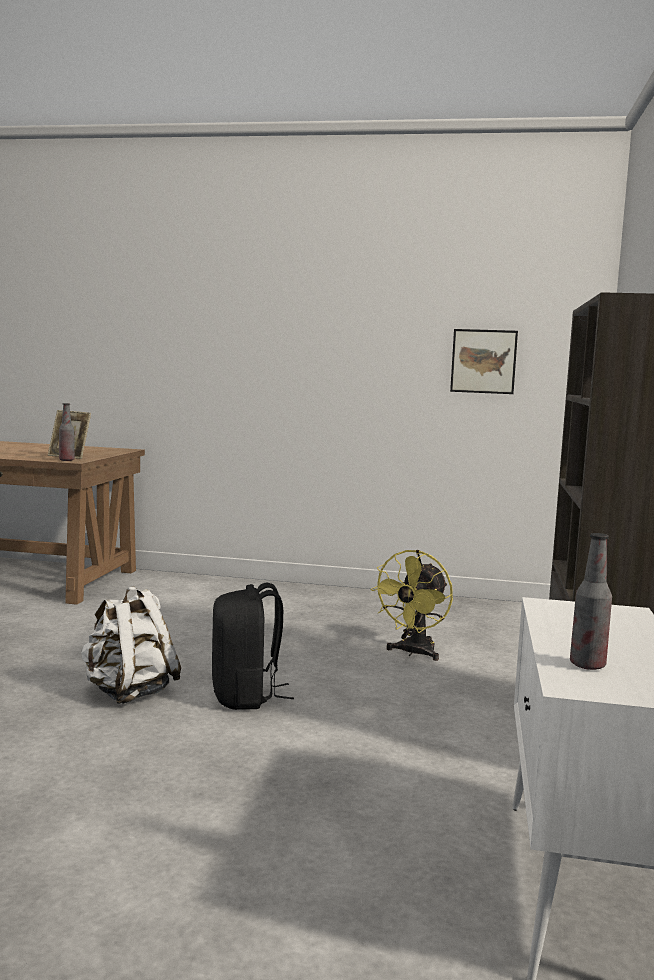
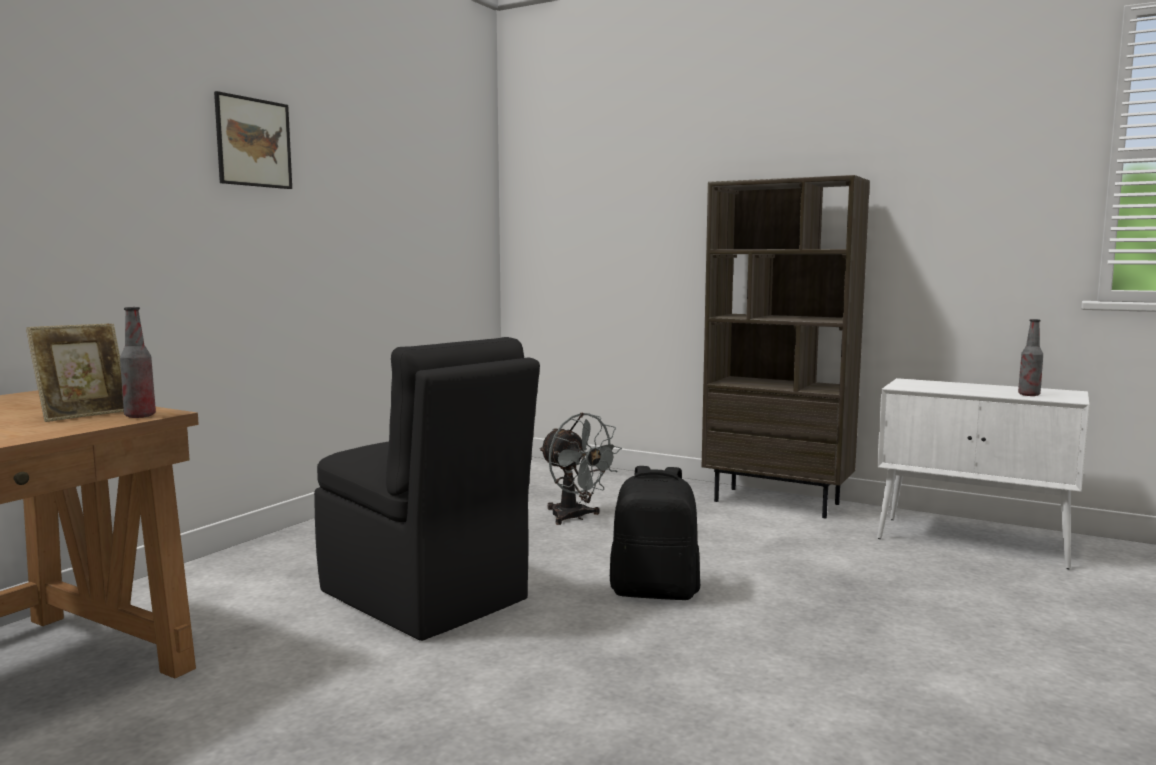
camera: 70 degrees left, 0 degrees up
white backpack [81,587,181,704] -> none
yellow fan [370,550,453,661] -> grey fan [539,413,622,525]
picture [450,329,518,394] -> picture moved to [214,91,292,189]
none -> black chair [314,337,540,641]

